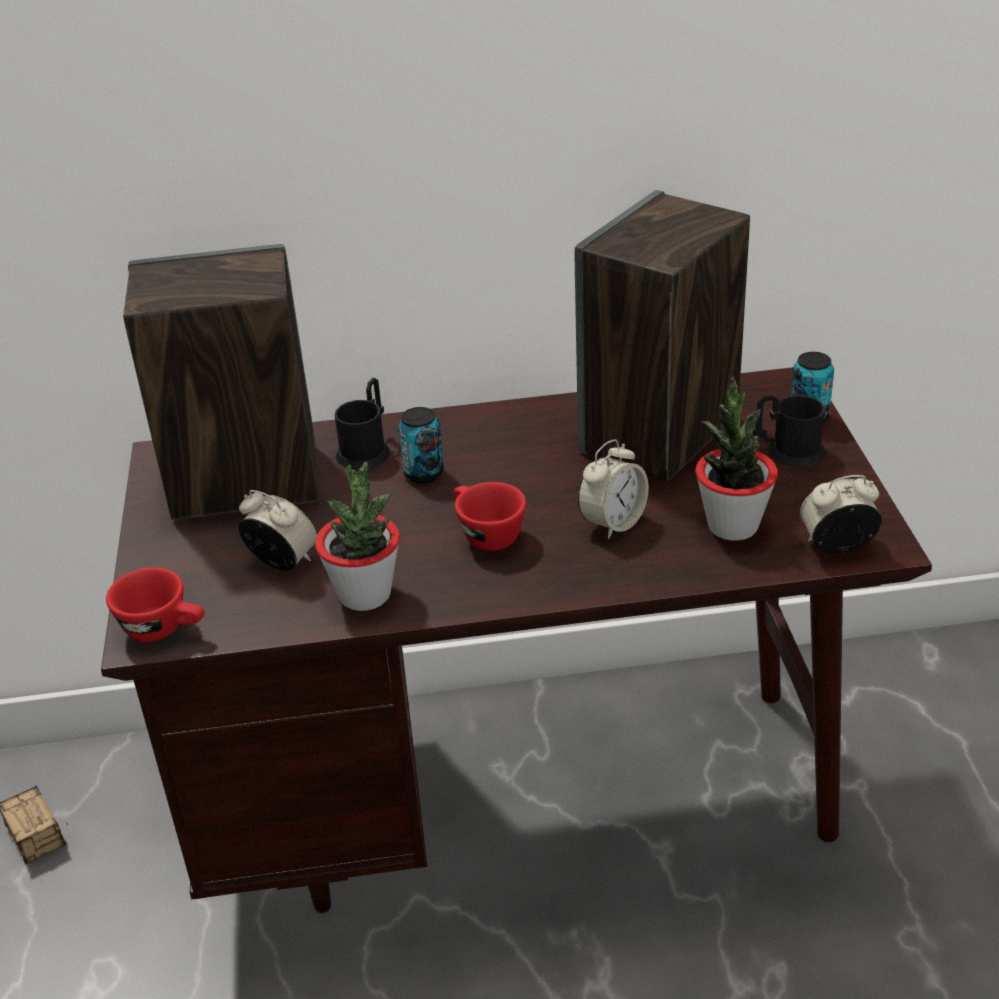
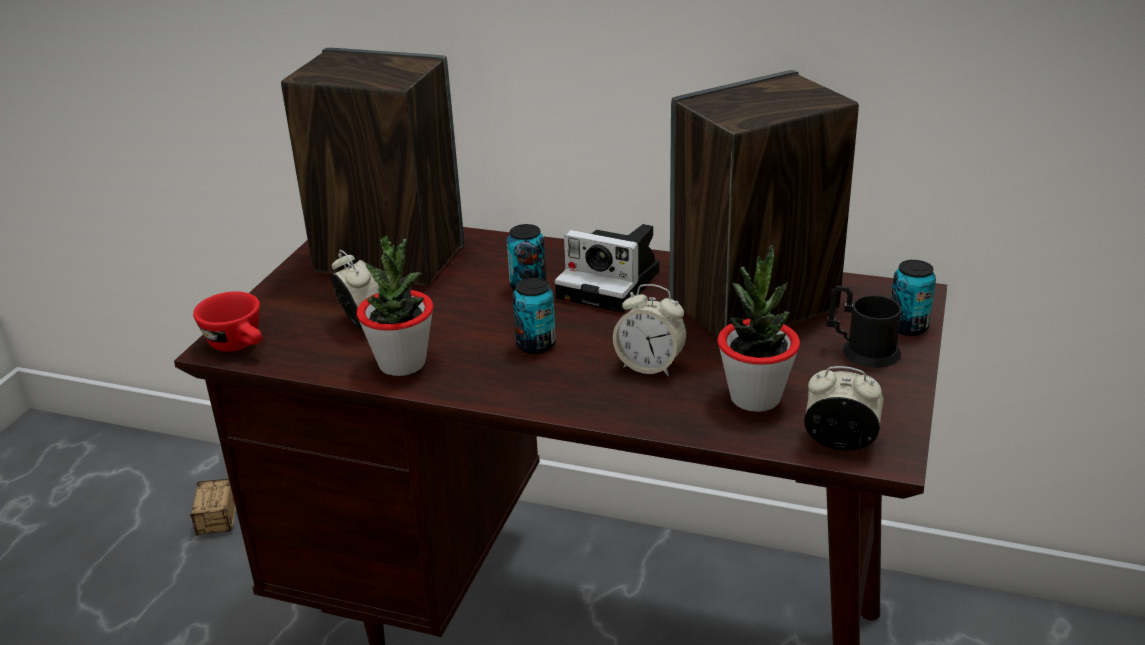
camera: 25 degrees right, 5 degrees down
black mug [335,378,390,470] -> none
red cup [453,482,526,551] -> can [512,278,556,354]
alarm clock [578,439,649,539] -> alarm clock turned 45 degrees clockwise [613,284,687,376]
none -> camera [555,224,660,313]

